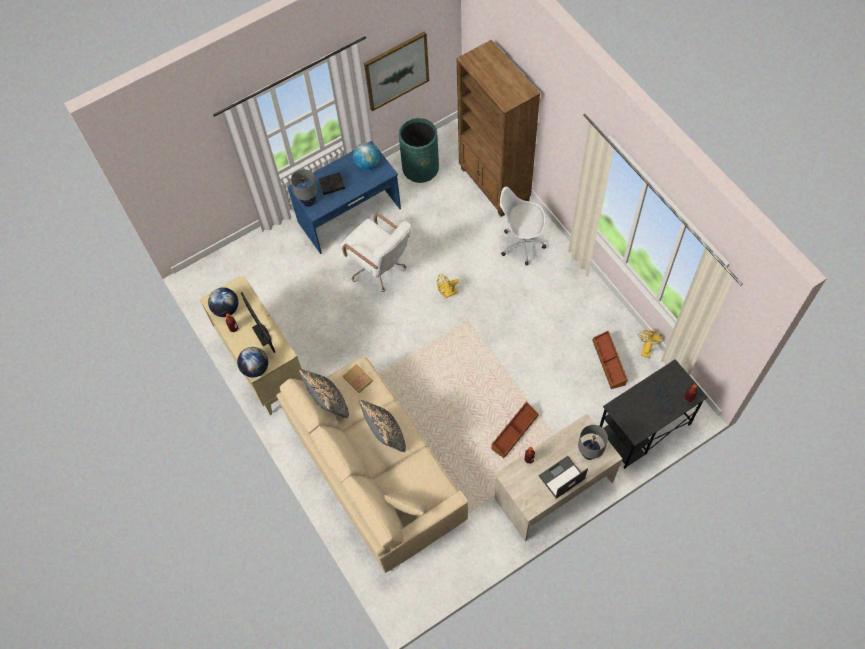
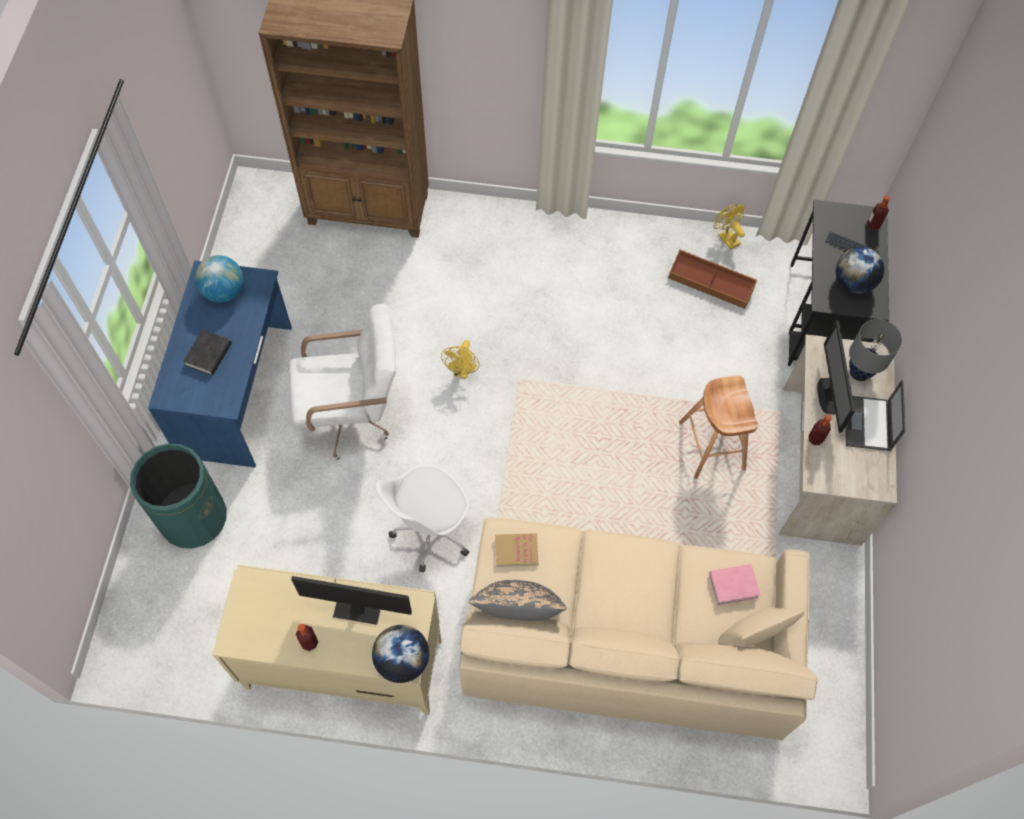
camera: 55 degrees left, 0 degrees up
globe [208,287,238,317] -> globe moved to [836,247,884,294]
grey table lamp [291,169,317,207] -> none
grey pillow [359,400,406,452] -> none
picture [364,31,429,111] -> none
green trash can [399,118,439,183] -> green trash can moved to [130,443,227,549]
brown storage box [491,402,539,458] -> brown stool [679,375,758,479]
white office chair [500,186,546,265] -> white office chair moved to [376,464,469,572]
none -> pink book [709,564,760,605]
none -> monitor [817,320,855,433]

